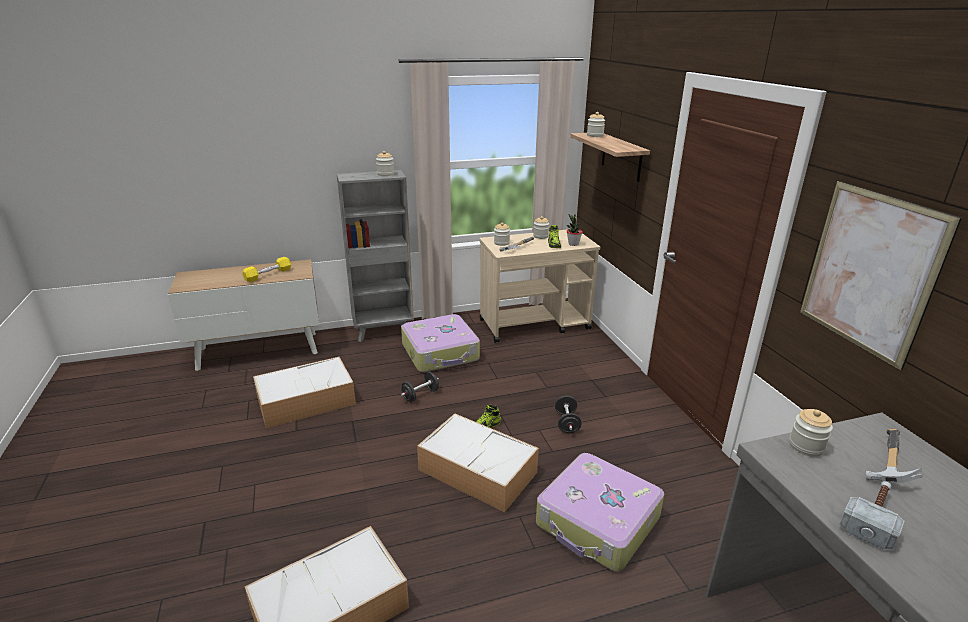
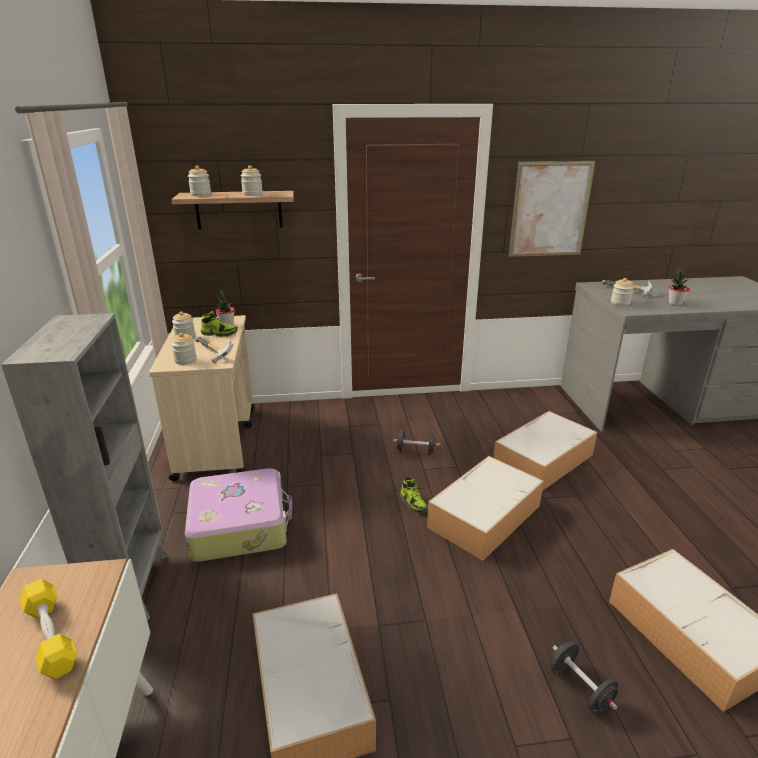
camera: 80 degrees left, 0 degrees up
jar [376,151,394,176] -> jar moved to [240,165,263,196]
black dumbbell [401,372,439,402] -> black dumbbell moved to [550,642,618,713]
suitcase [536,453,664,572] -> storage box [494,411,597,491]
hammer [839,481,904,550] -> potted plant [669,266,690,306]

